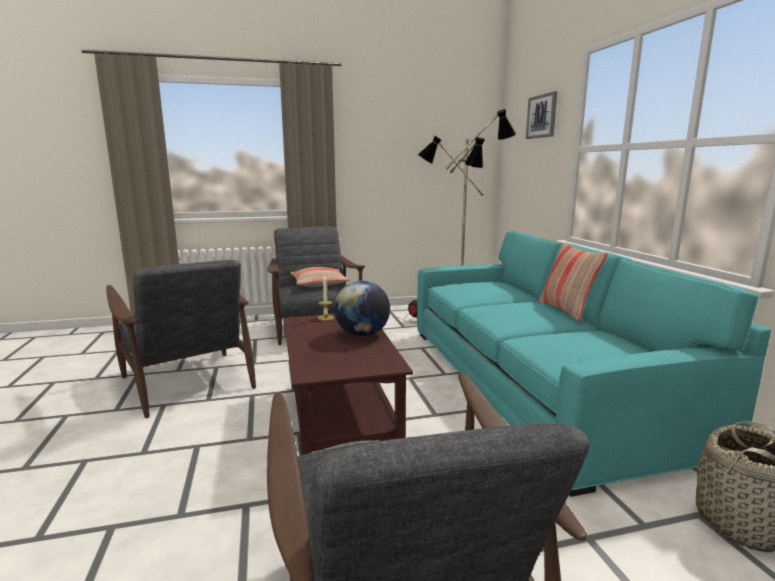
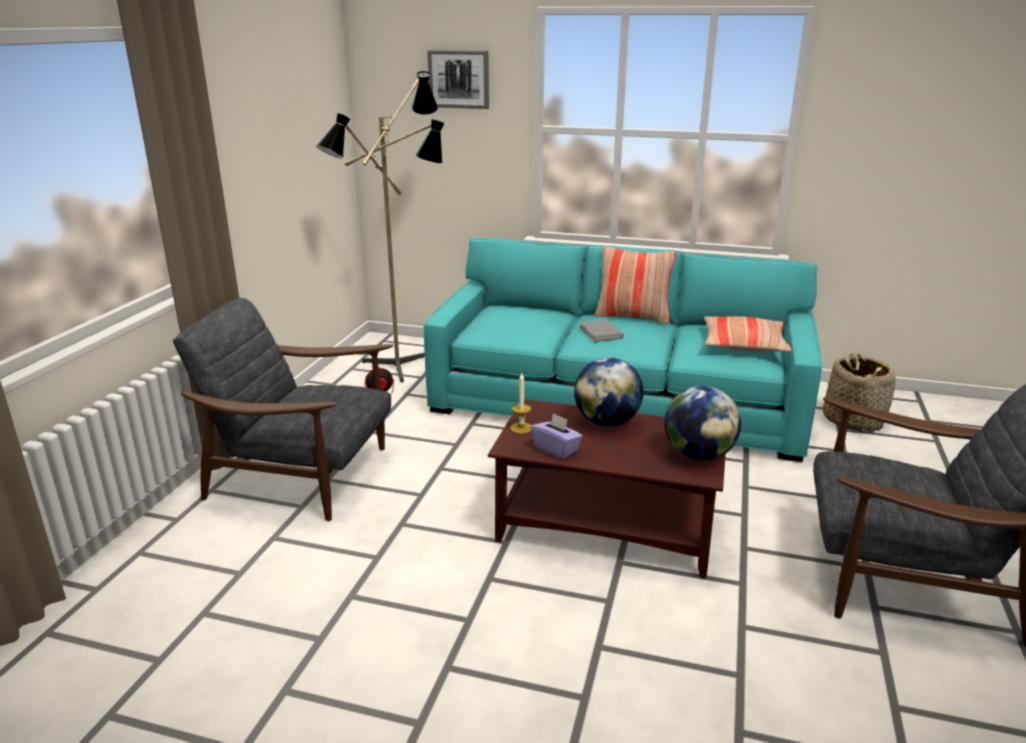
camera: 60 degrees left, 10 degrees up
grey armchair [106,260,256,418] -> none
pillow [290,267,350,287] -> pillow moved to [704,316,792,353]
none -> purple tissue box [530,413,583,459]
none -> grey book [580,320,624,342]
none -> globe [664,386,741,461]

